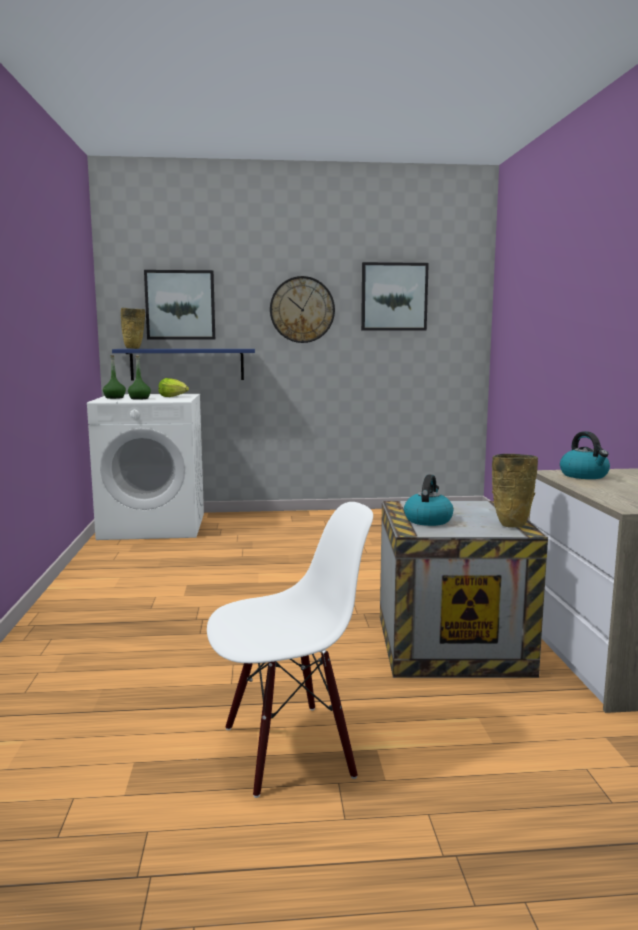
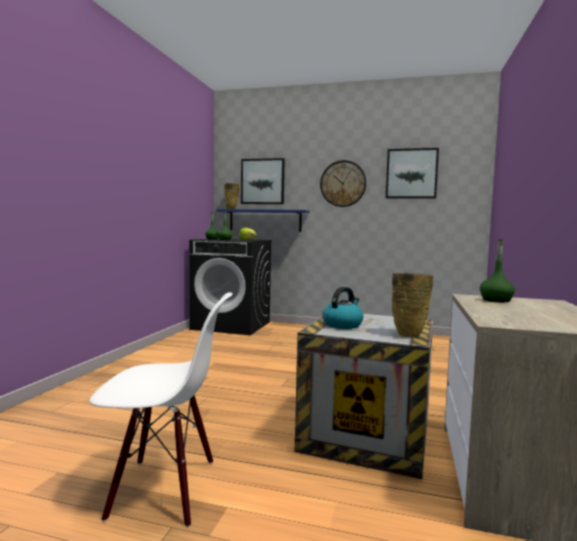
camera: 20 degrees right, 5 degrees down
white washing machine [87,394,204,540] -> black washing machine [189,239,272,335]
kettle [560,431,610,479] -> green bottle [480,239,515,302]

